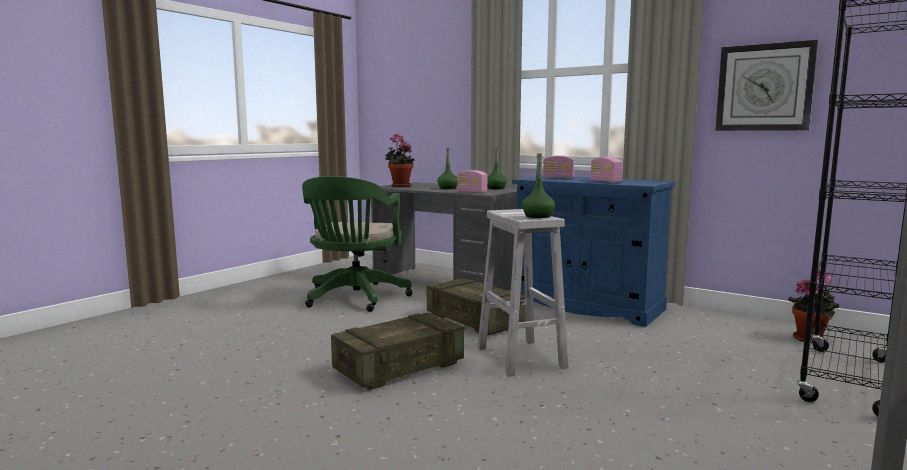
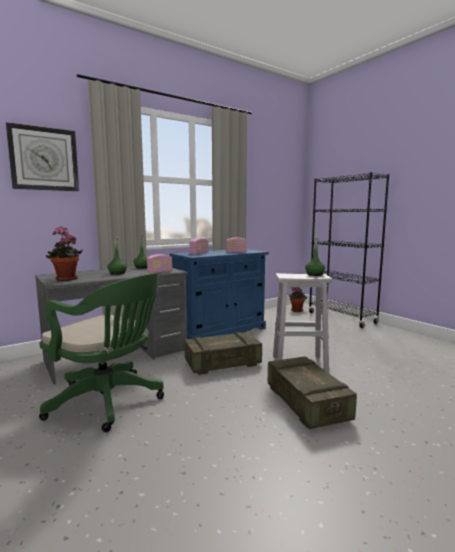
camera: 70 degrees left, 0 degrees up
wall clock [715,40,818,131] -> wall clock moved to [6,122,79,191]

